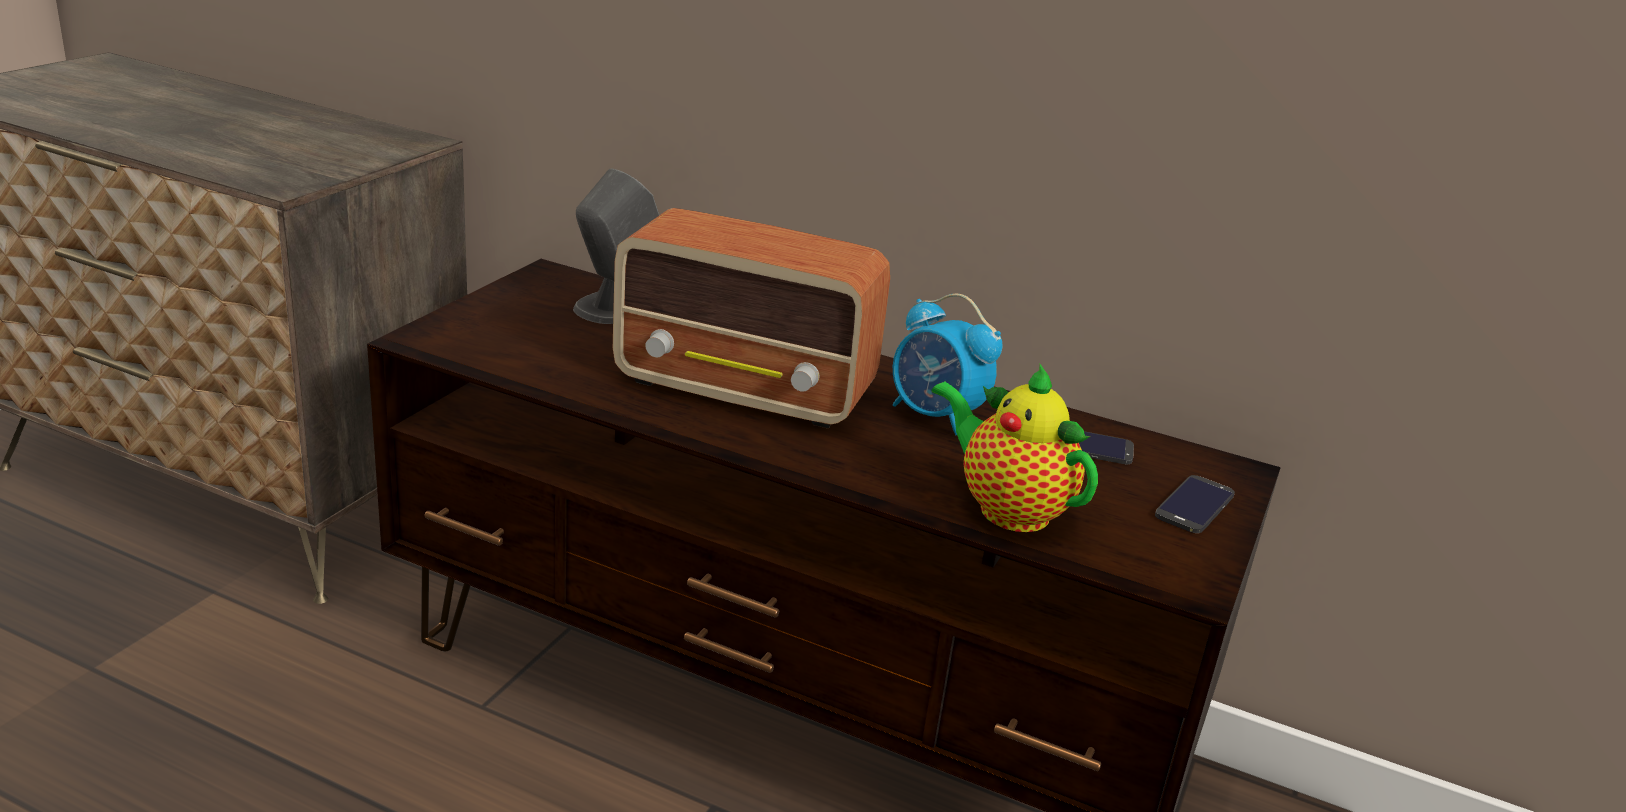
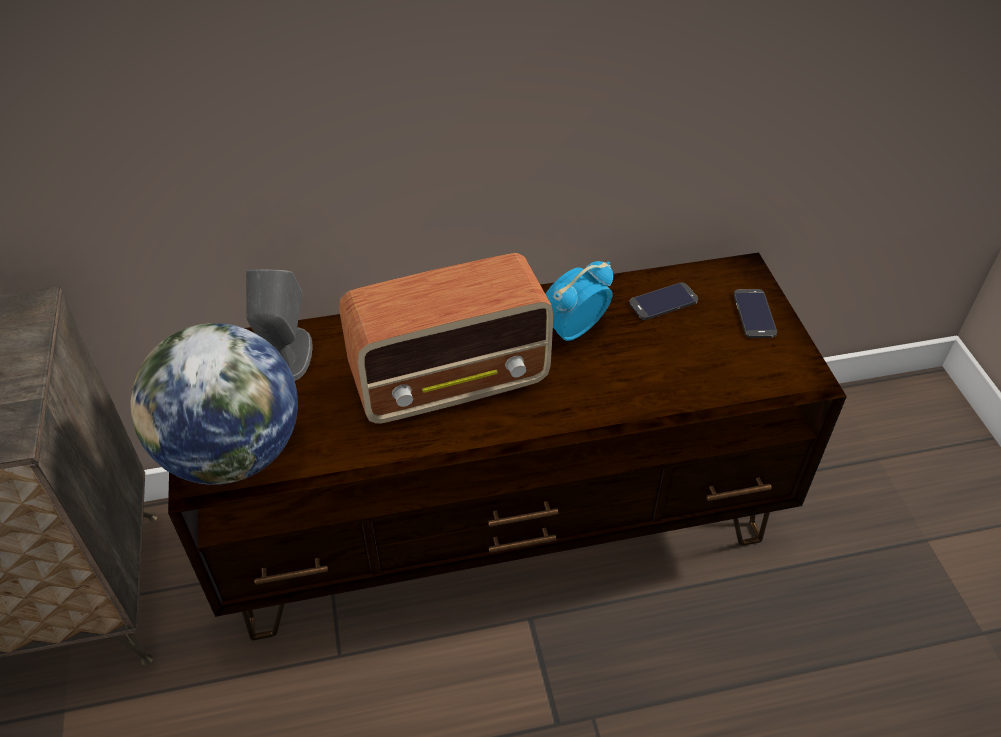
camera: 35 degrees left, 20 degrees up
alarm clock [893,294,1003,435] -> alarm clock turned 135 degrees clockwise [546,261,613,341]
teapot [932,364,1098,532] -> none
none -> globe [130,323,298,485]

